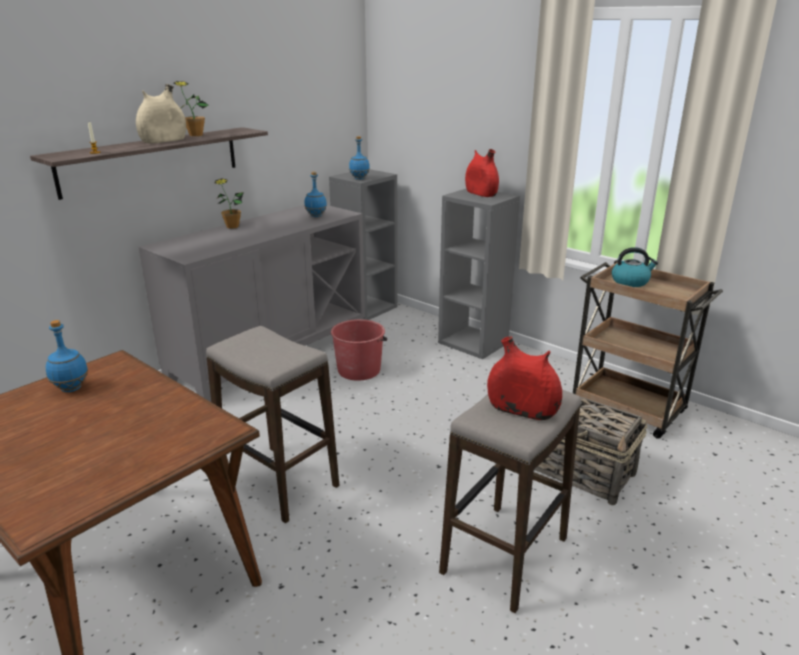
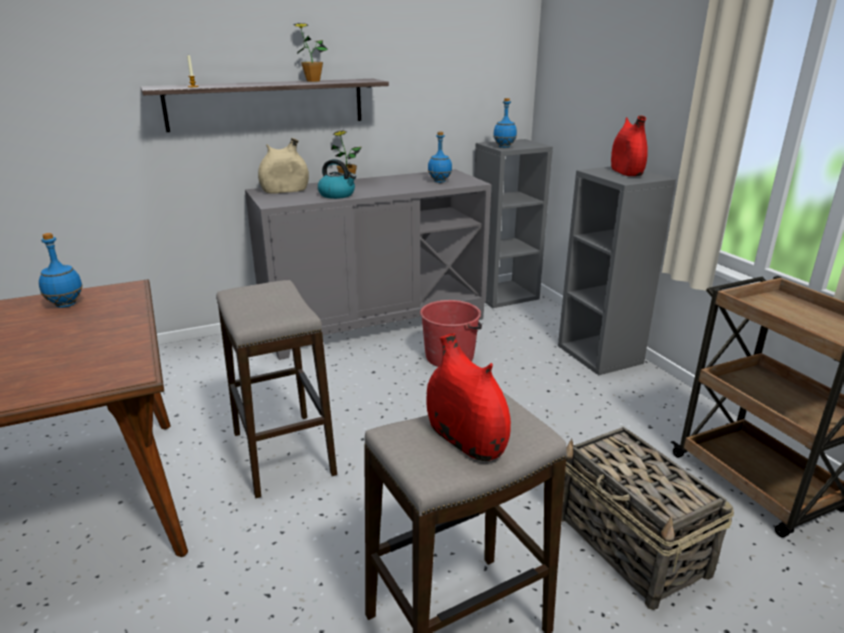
camera: 25 degrees right, 0 degrees up
beige vase [136,84,186,143] -> beige vase moved to [258,138,309,194]
kettle [612,247,658,287] -> kettle moved to [318,159,356,199]

